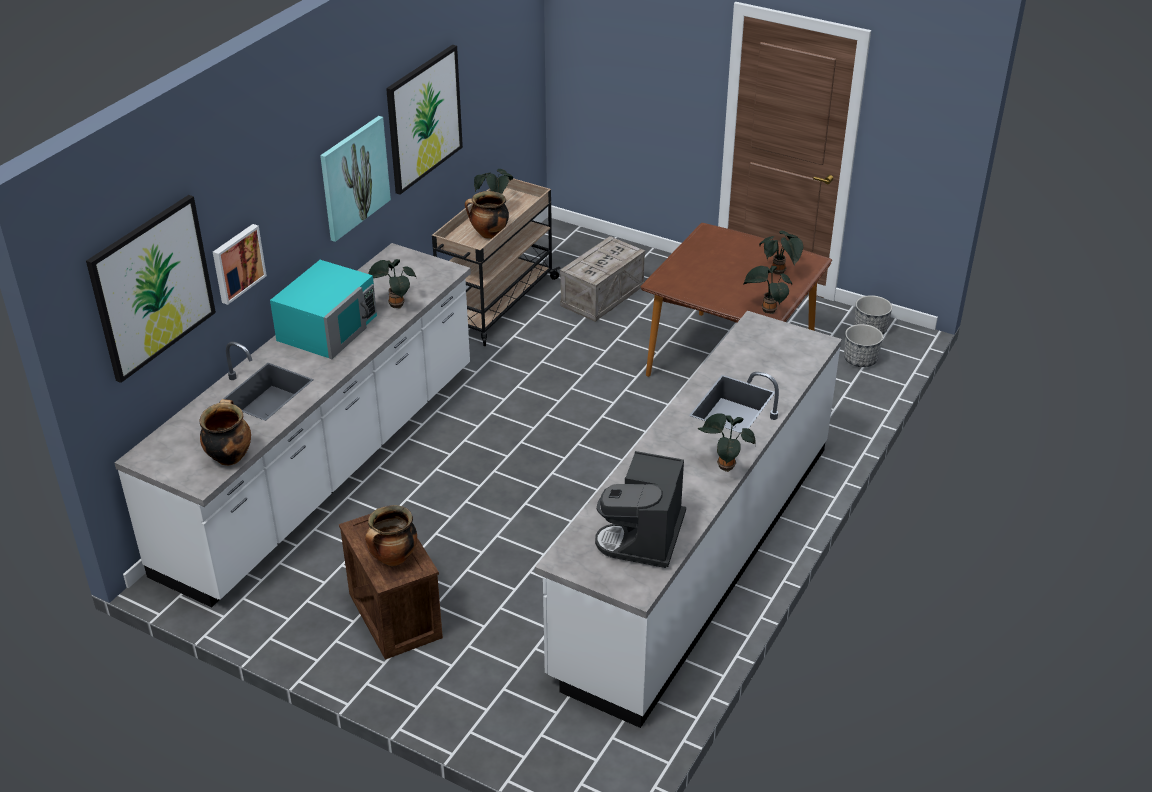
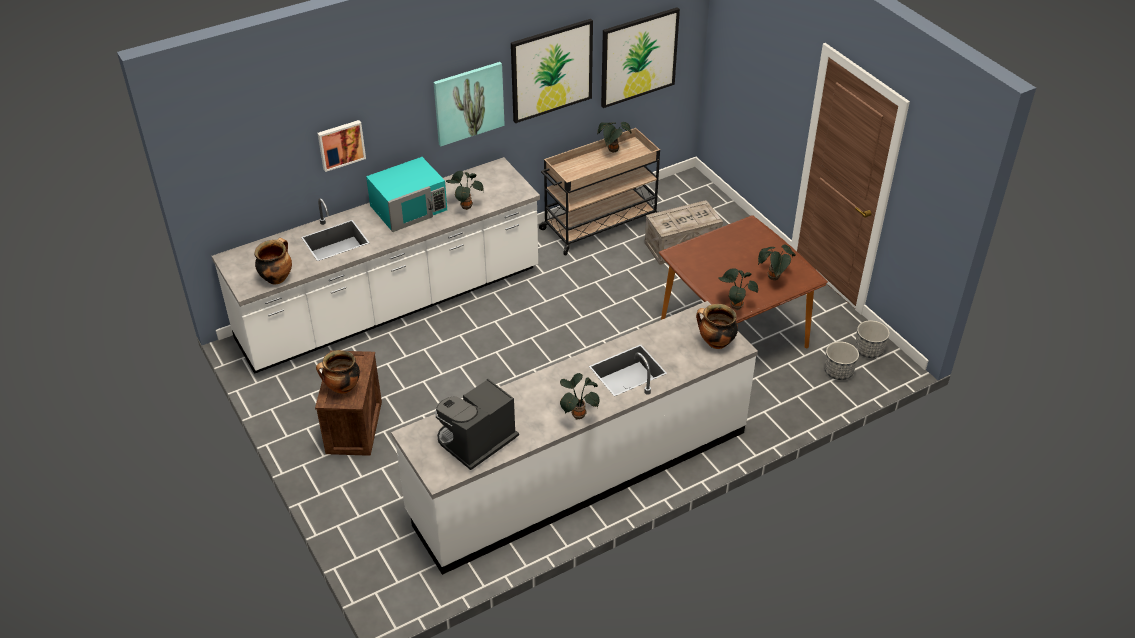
camera: 30 degrees right, 5 degrees up
picture [86,195,216,383] -> picture moved to [601,7,680,108]
cooking pot [465,191,509,239] -> cooking pot moved to [696,304,738,349]

